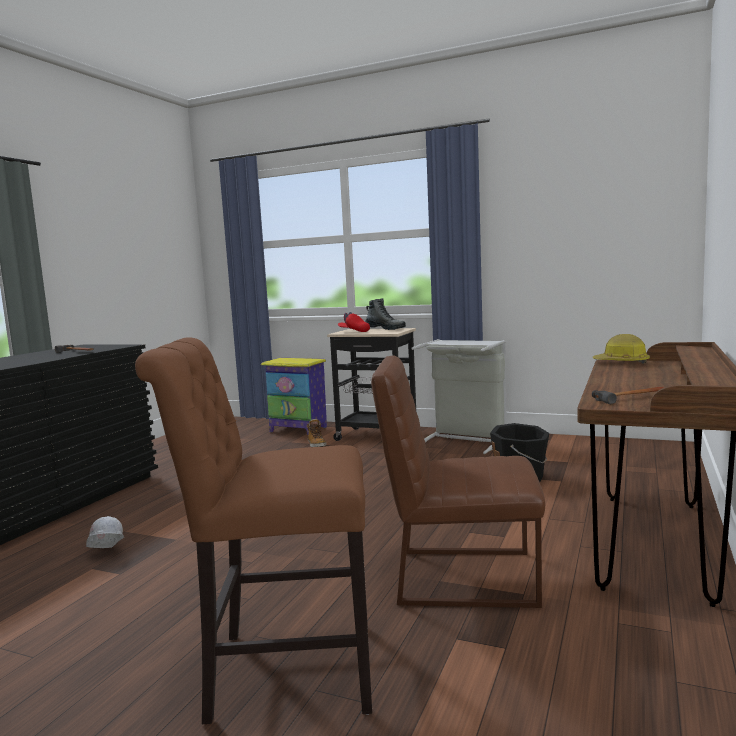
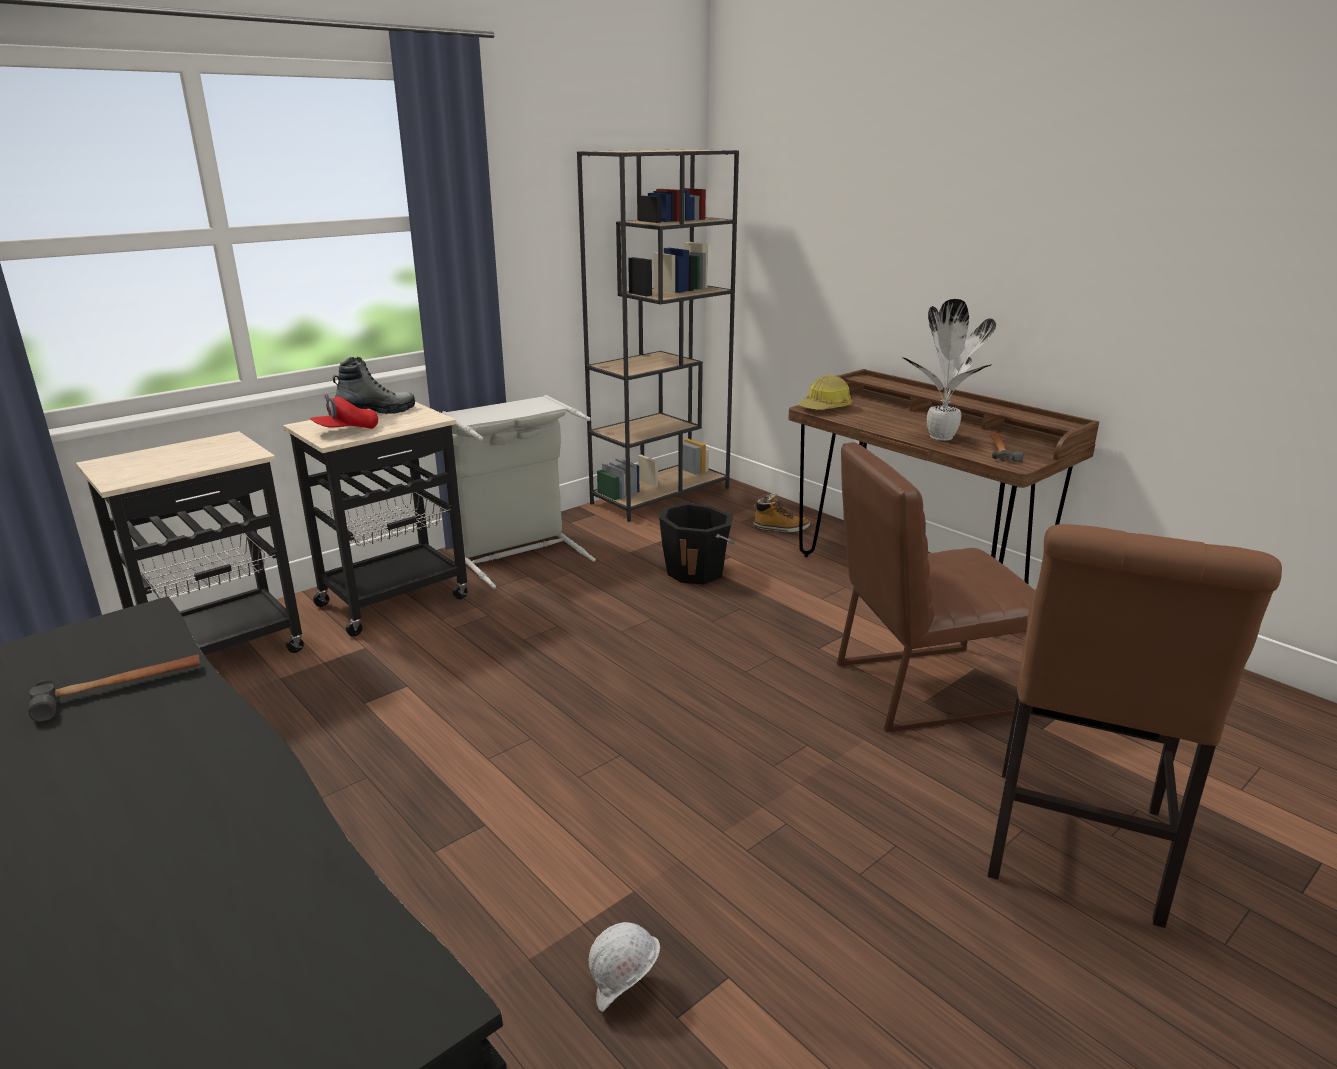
camera: 65 degrees left, 15 degrees up
nightstand [261,358,327,435] -> cart [76,431,304,655]
boot [307,419,327,447] -> boot moved to [753,493,810,533]
brown chair [371,355,545,608] -> brown chair turned 45 degrees clockwise [837,442,1034,732]
none -> bookcase [577,149,739,522]
none -> potted plant [902,299,996,441]

